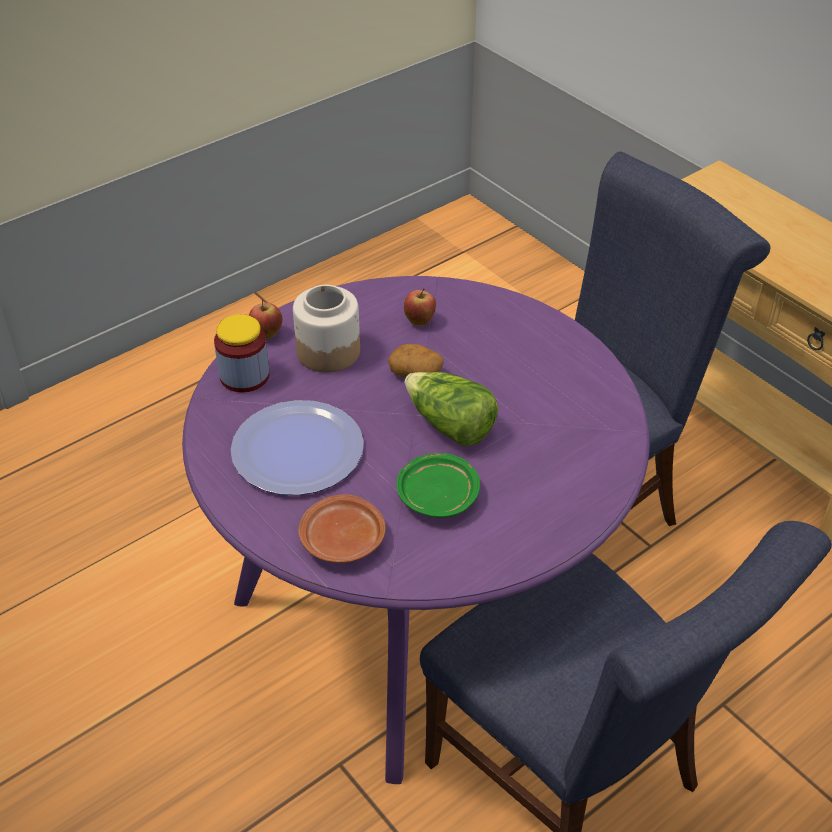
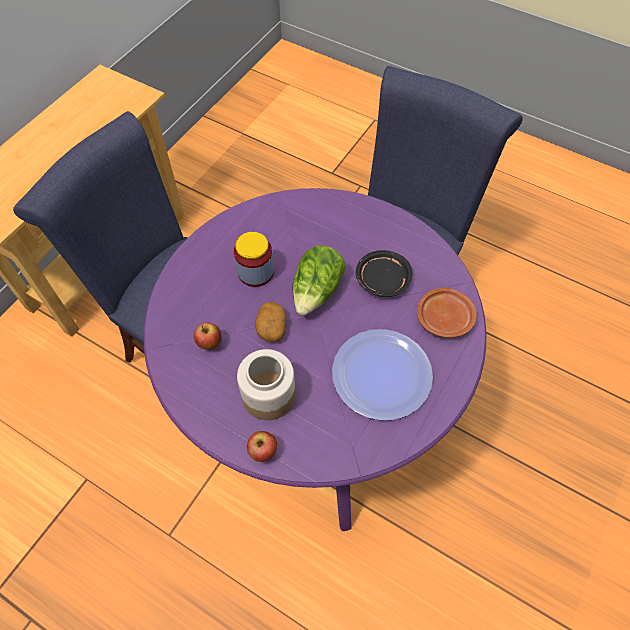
camera: 110 degrees left, 15 degrees up
jar [214,314,270,392] -> jar moved to [234,232,274,287]
green plate [397,453,480,518] -> black plate [356,250,412,297]

